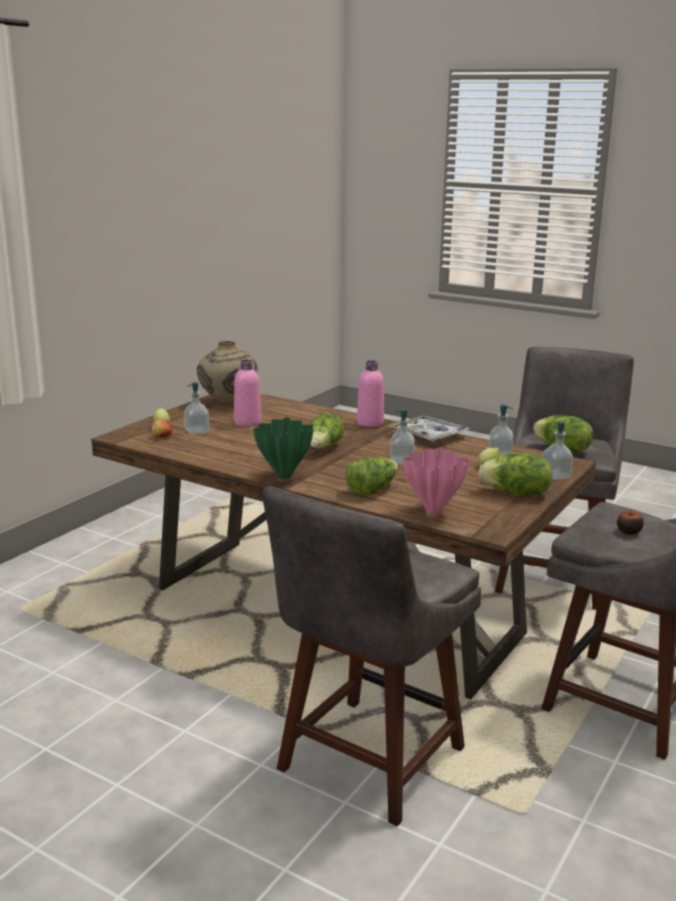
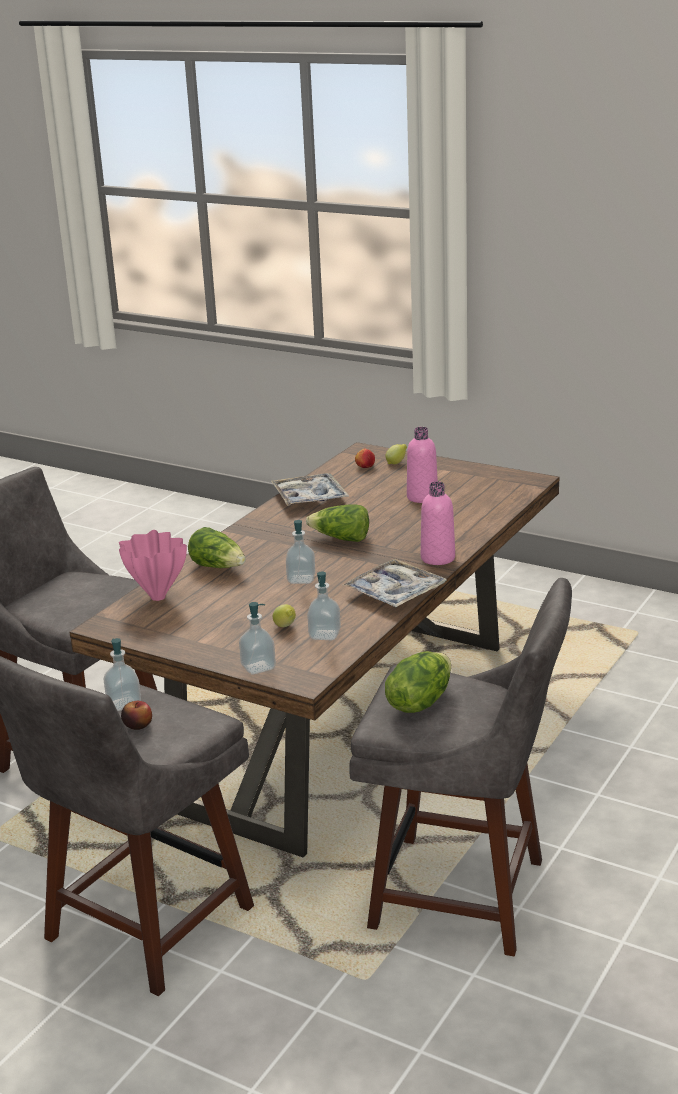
camera: 90 degrees right, 5 degrees up
soap dispenser [184,382,209,435] -> soap dispenser moved to [103,638,141,711]
beige vase [197,341,258,404] -> none
green vase [253,417,313,480] -> none
lettuce [478,453,553,496] -> none
none -> tray [271,473,349,506]

